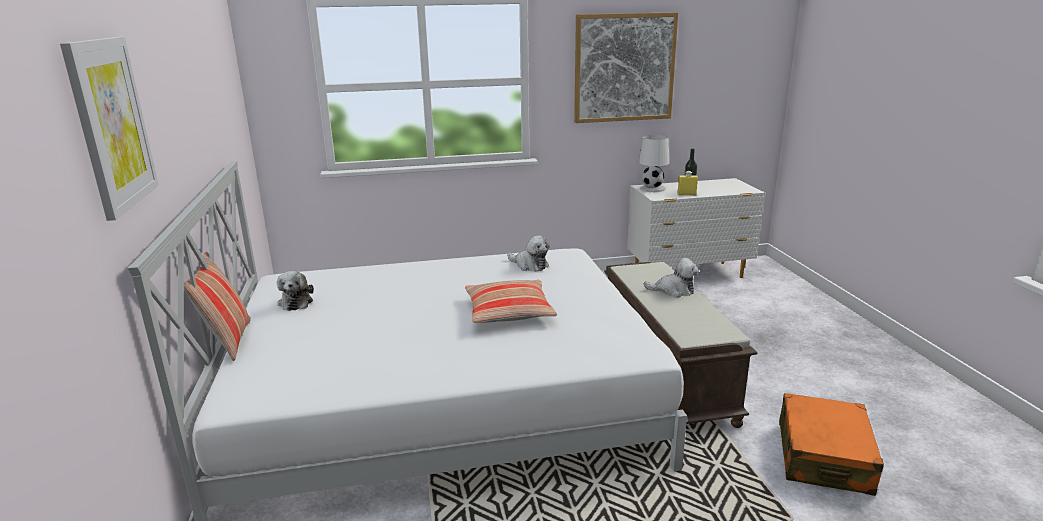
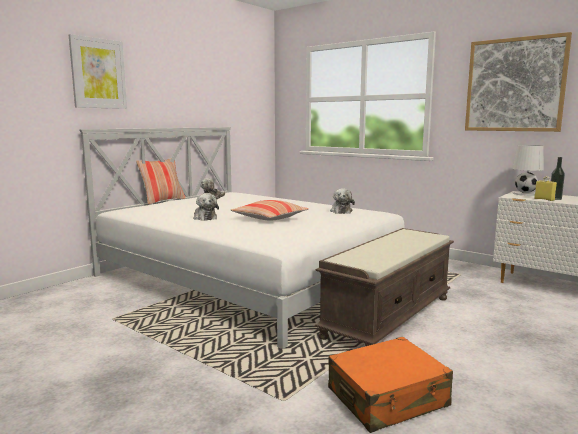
camera: 50 degrees right, 10 degrees down
plush toy [644,258,699,297] -> plush toy moved to [194,193,219,221]

